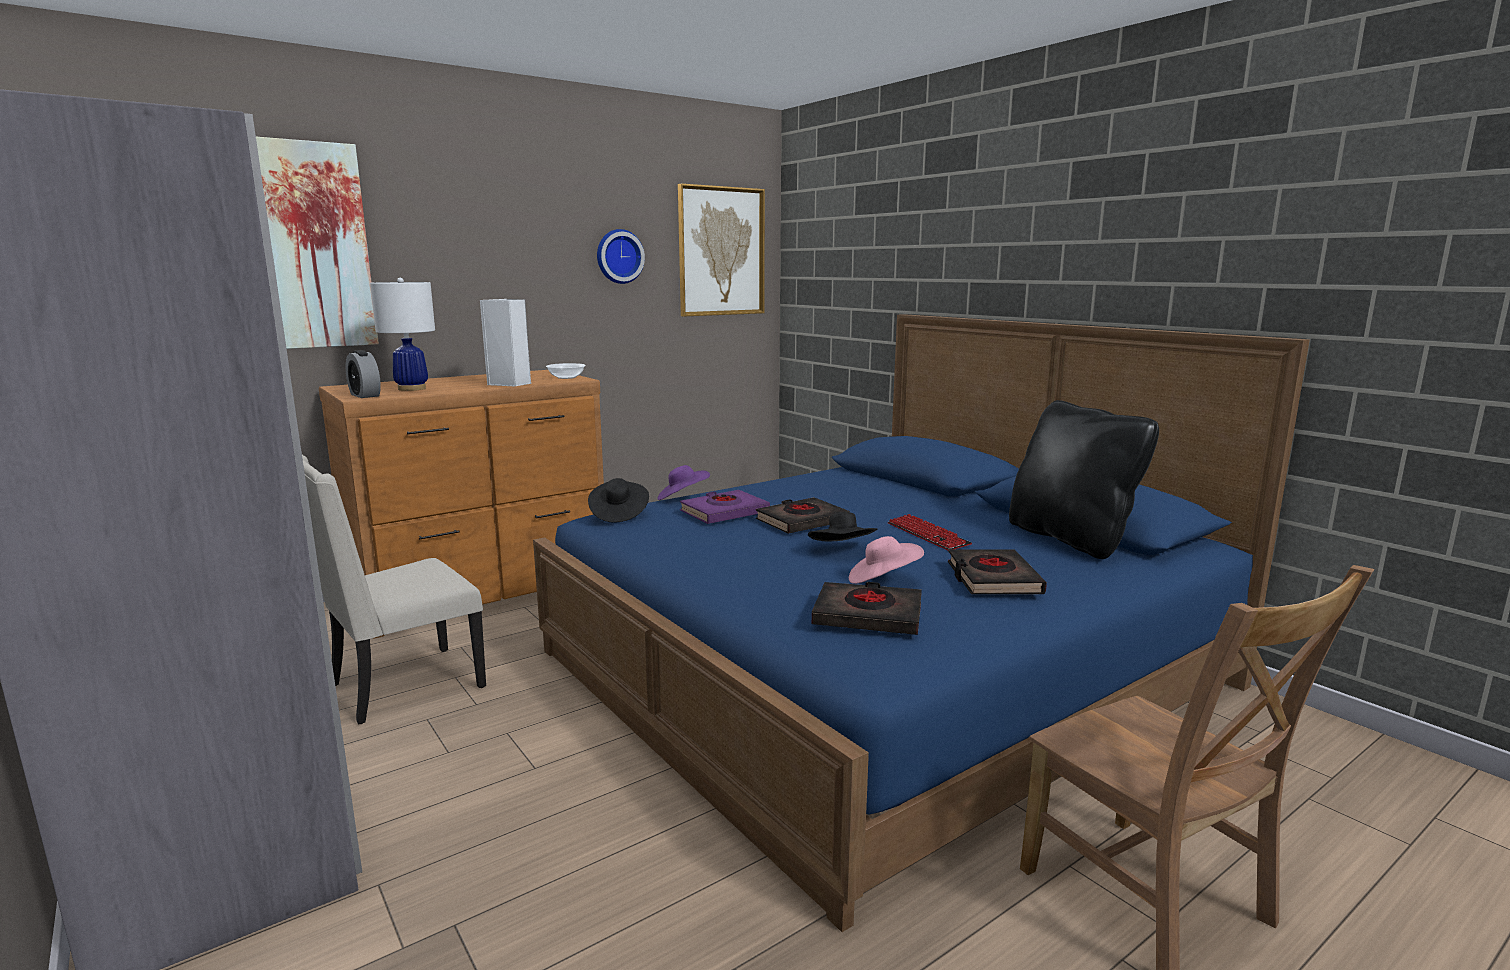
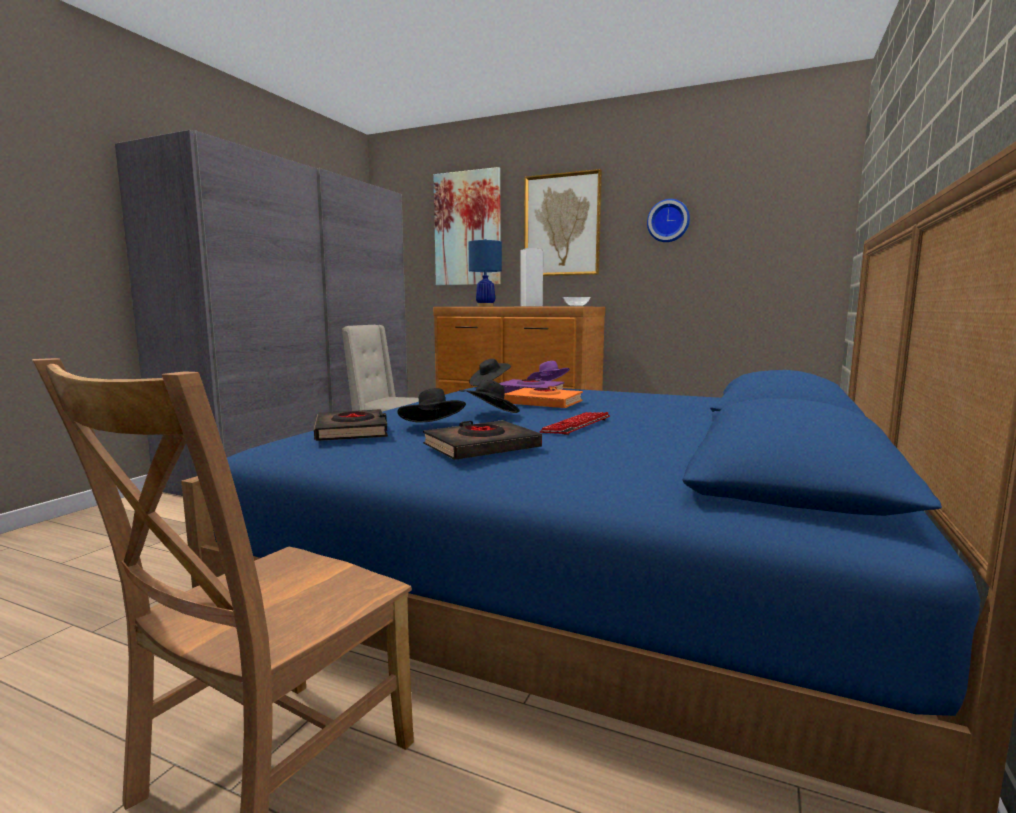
camera: 60 degrees right, 5 degrees down
alarm clock [346,350,381,398] -> none
white table lamp [370,278,435,391] -> blue table lamp [469,239,502,306]
picture [678,184,765,316] -> picture moved to [524,169,602,276]
black book [756,497,850,534] -> orange book [504,386,583,408]
pink hat [849,536,924,584] -> black hat [397,388,466,422]
black pillow [1009,400,1159,559] -> none

